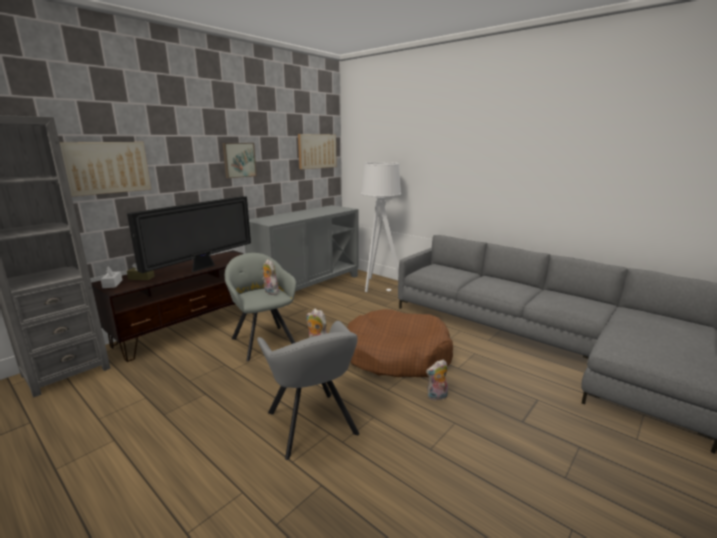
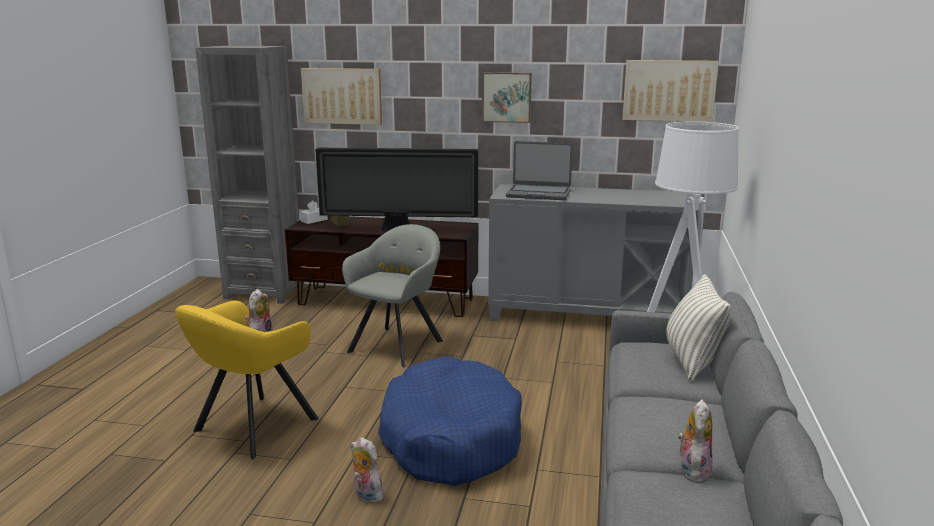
camera: 60 degrees right, 0 degrees up
grey armchair [257,321,360,460] -> yellow armchair [175,300,319,459]
plush toy [262,259,279,295] -> plush toy moved to [678,400,713,483]
brown dog bed [347,309,453,377] -> blue dog bed [378,357,522,486]
none -> laptop [506,141,573,200]
none -> pillow [666,274,730,381]

